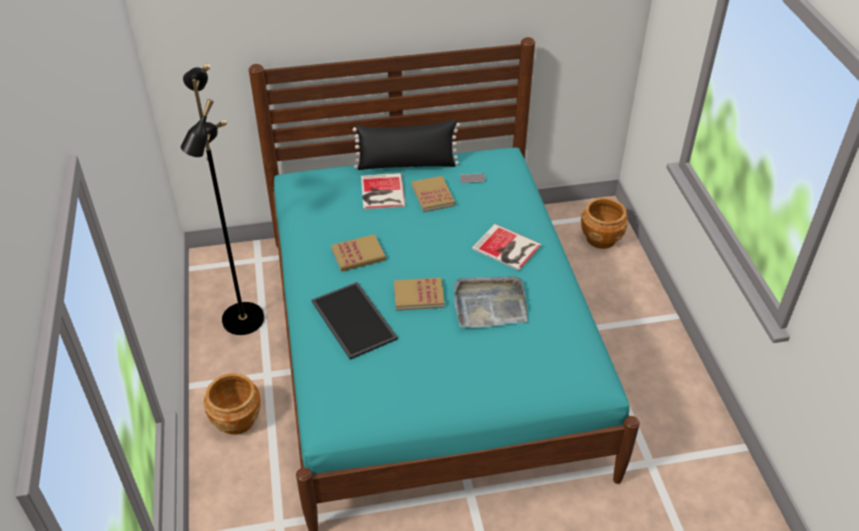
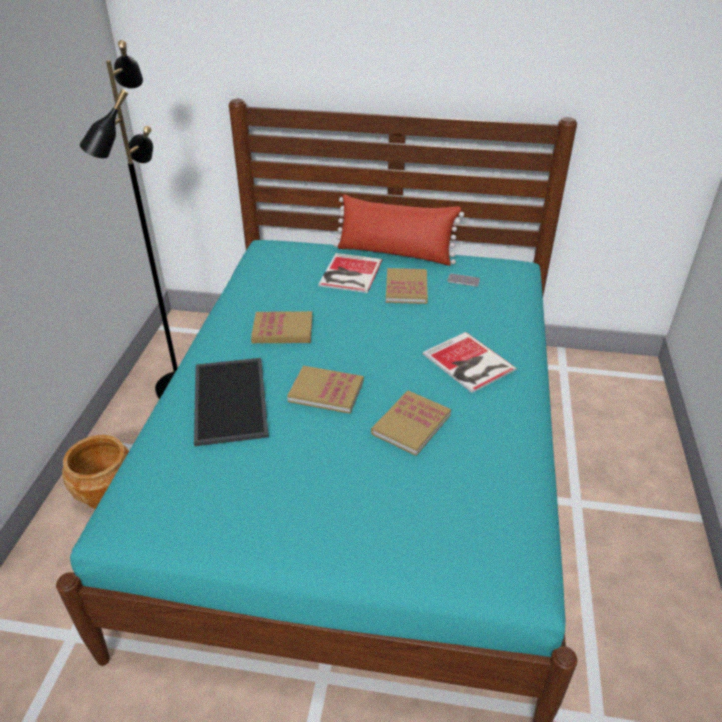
camera: 20 degrees right, 5 degrees down
black pillow [353,119,460,170] -> red pillow [334,195,464,266]
grey tray [454,276,528,328] -> book [371,391,451,456]
brown planter [581,198,628,249] -> none

